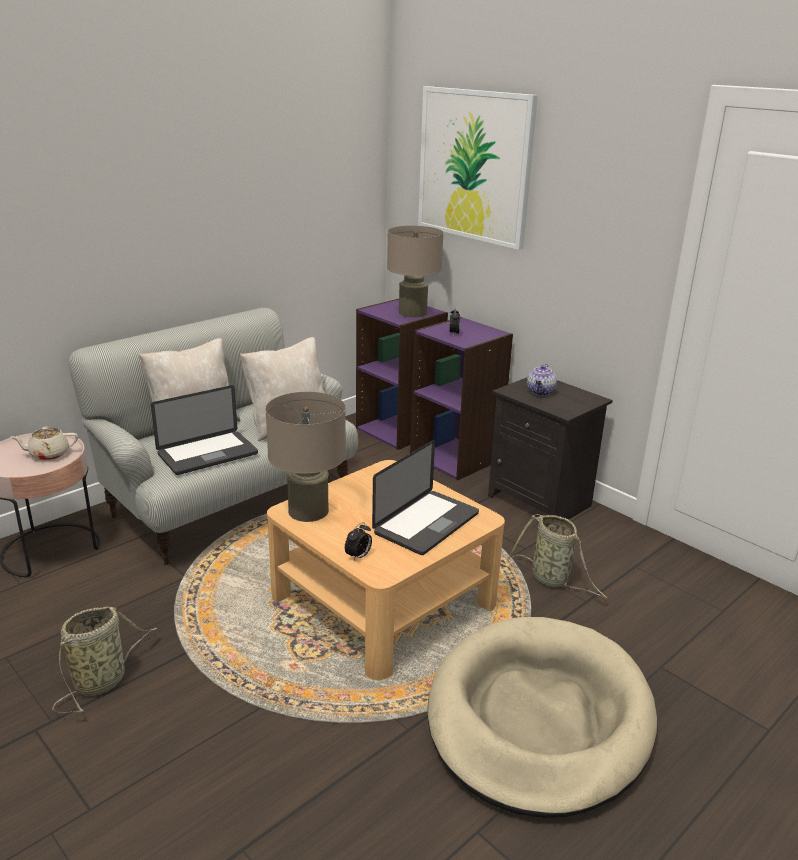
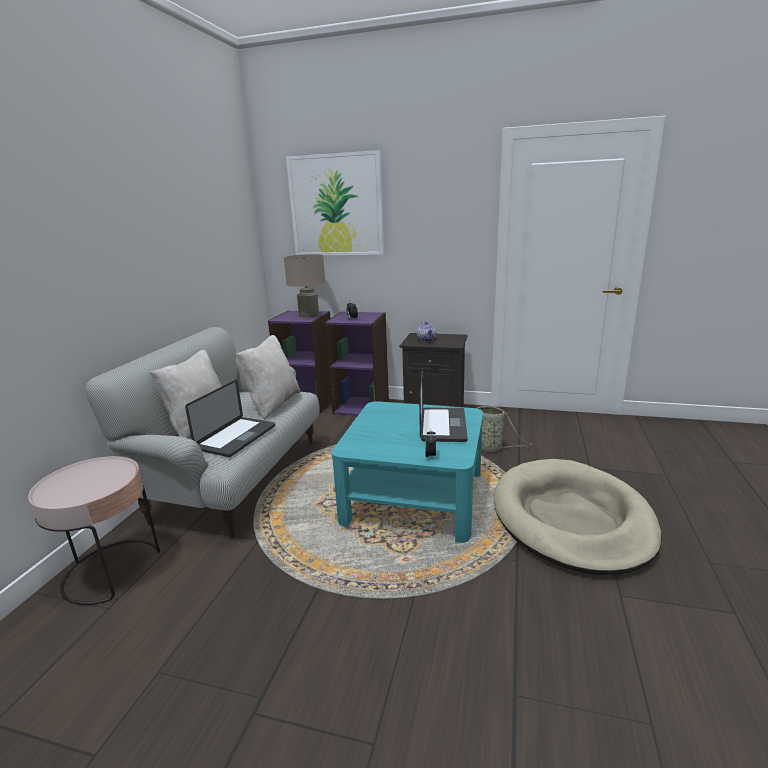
camera: 30 degrees left, 5 degrees down
beige teapot [11,427,78,460] -> none
basket [52,607,157,713] -> none
beige table lamp [265,392,346,522] -> none
beige coffee table [267,460,505,680] -> turquoise coffee table [332,401,483,543]

